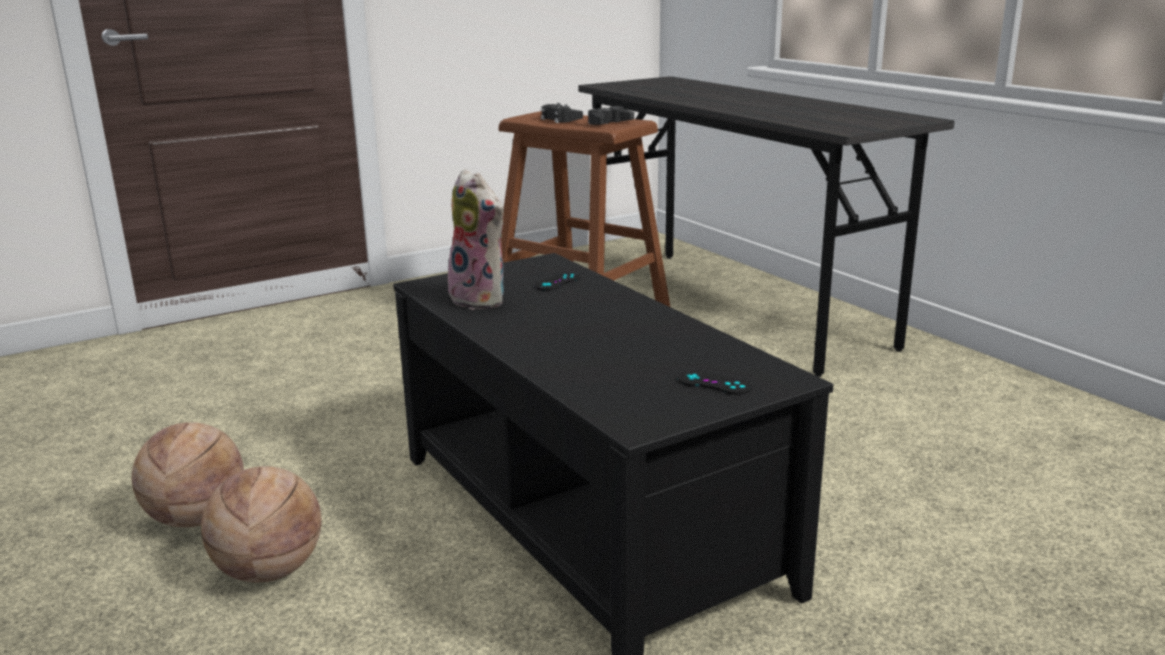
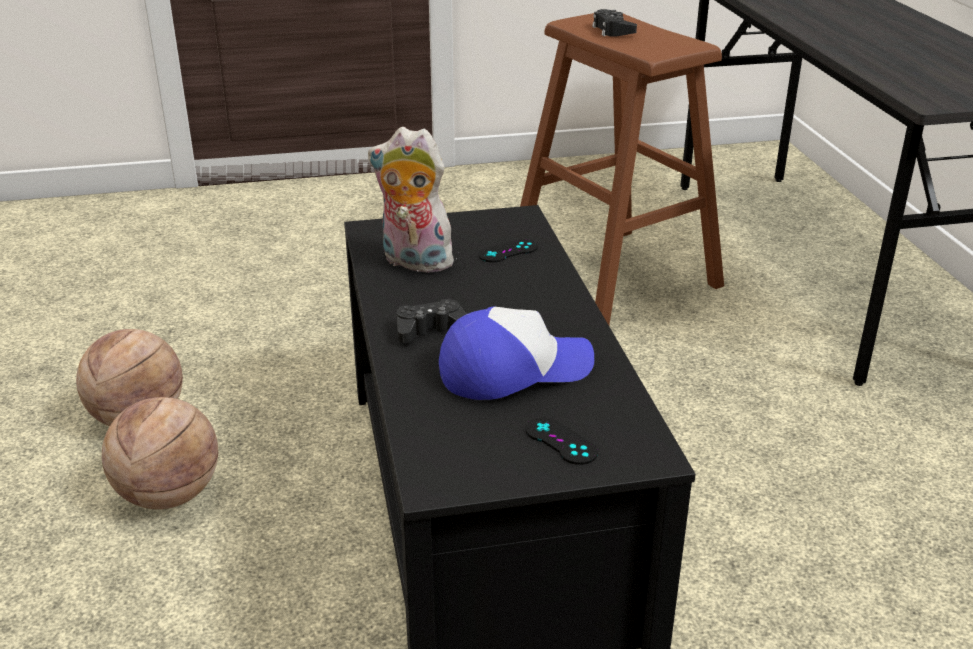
camera: 20 degrees right, 10 degrees up
plush toy [446,169,505,310] -> plush toy turned 135 degrees clockwise [368,127,459,275]
black game controller [588,106,634,125] -> black game controller moved to [396,299,466,343]
none -> cap [439,307,594,400]

